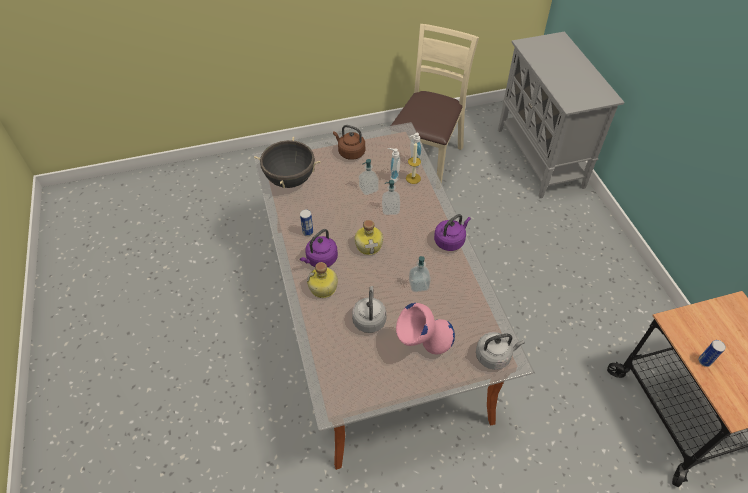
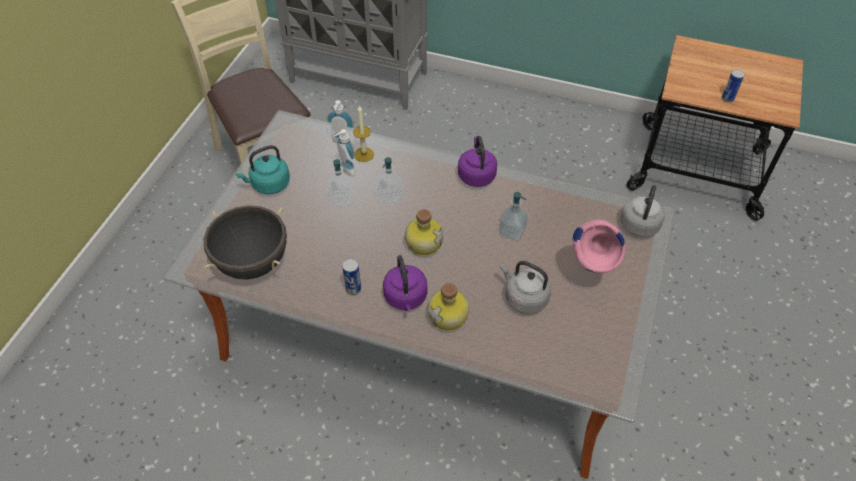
camera: 55 degrees left, 0 degrees up
brown kettle [333,125,365,160] -> turquoise kettle [236,145,290,194]

